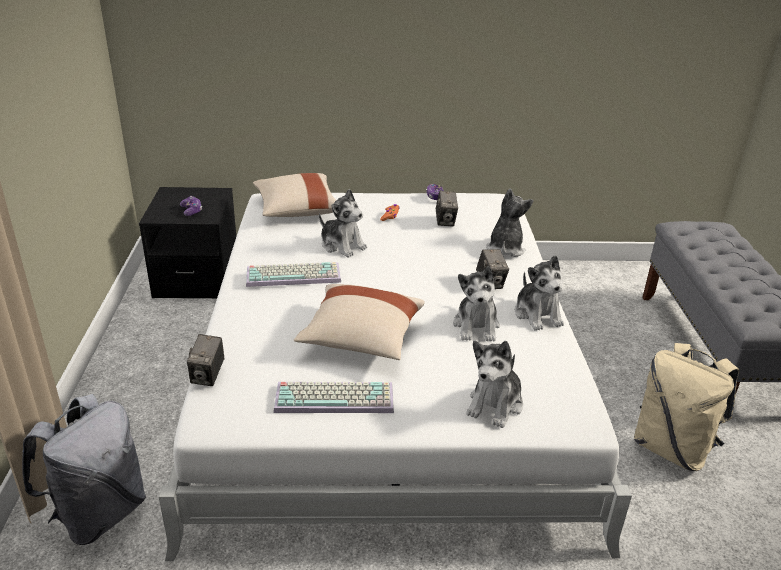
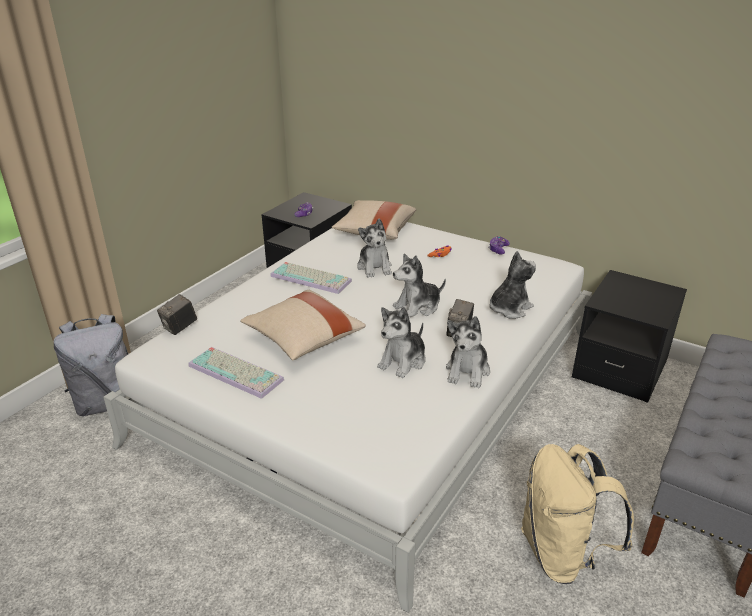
camera: 35 degrees right, 0 degrees up
camera [436,191,458,227] -> none
plush toy [466,341,523,428] -> plush toy moved to [393,254,446,317]
none -> black nightstand [572,270,687,403]

